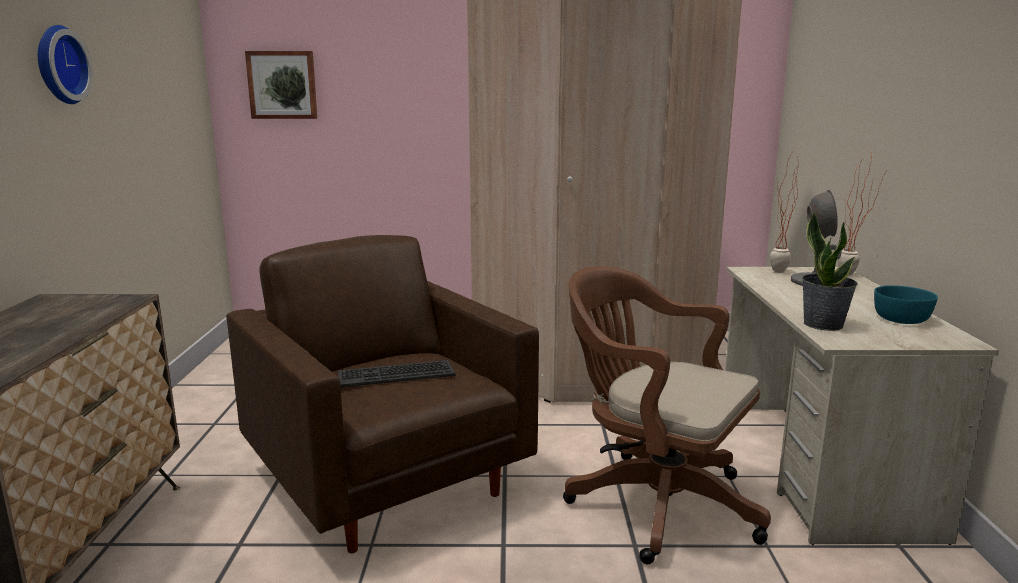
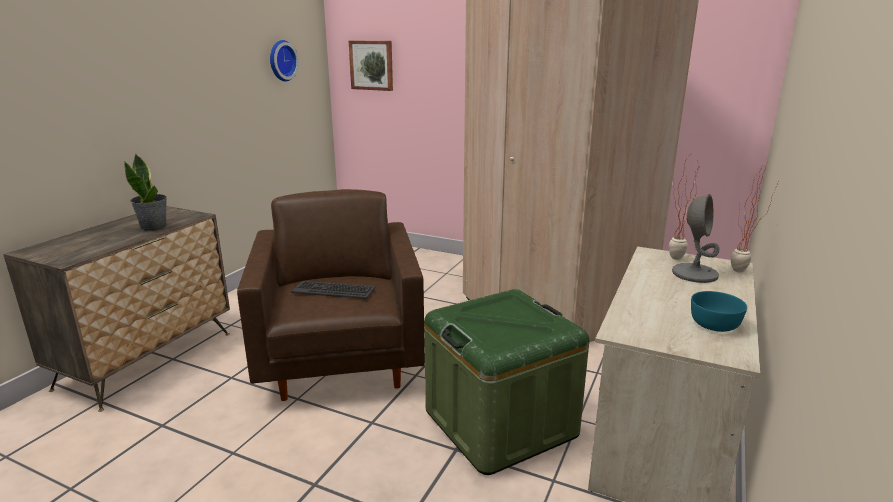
camera: 25 degrees right, 5 degrees up
wall clock [38,25,93,104] -> wall clock moved to [270,40,299,81]
brown office chair [563,266,771,564] -> green storage box [424,289,589,475]
potted plant [802,212,858,331] -> potted plant moved to [124,154,167,231]

